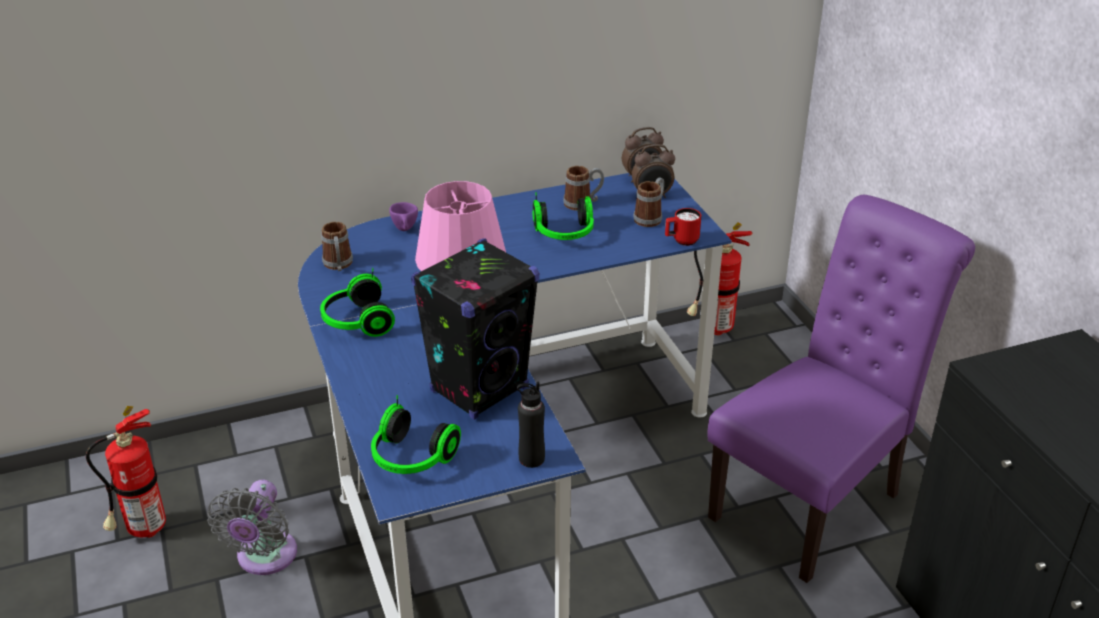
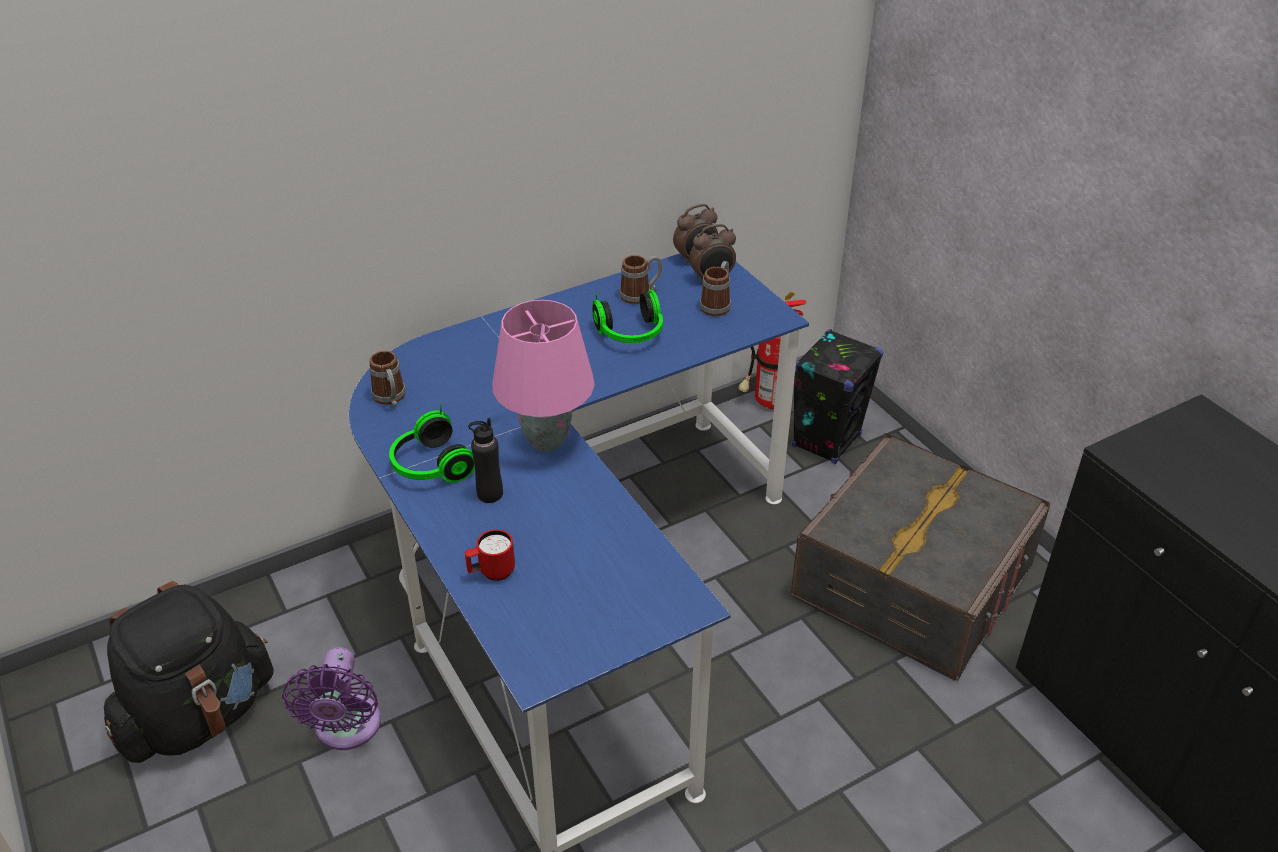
camera: 10 degrees left, 5 degrees up
fire extinguisher [86,406,166,538] -> black backpack [104,581,274,763]
grey fan [207,479,297,575] -> purple fan [282,647,381,750]
headphones [371,395,461,474] -> none
purple cup [389,202,418,231] -> none
black speaker [411,239,539,420] -> black speaker moved to [792,329,883,464]
black bottle [517,382,545,468] -> black bottle moved to [468,418,503,503]
red mug [665,208,701,246] -> red mug moved to [465,529,515,581]
purple chair [708,195,975,583] -> grey storage box [790,433,1050,681]

